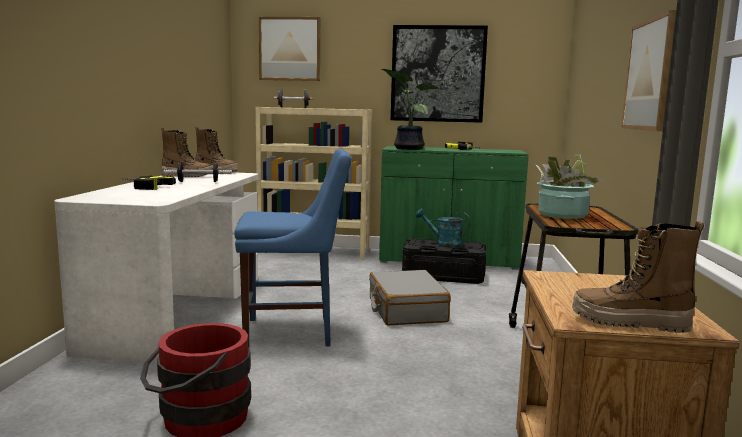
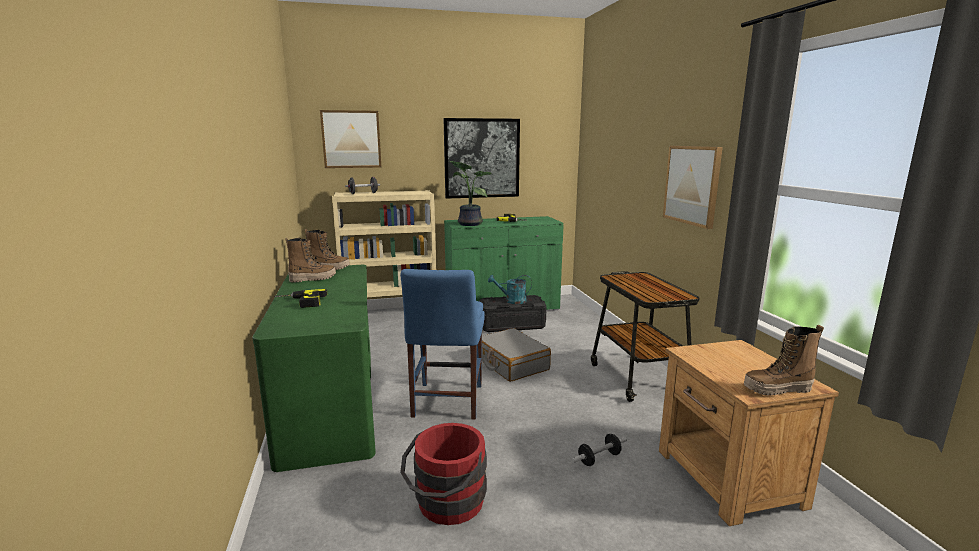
camera: 20 degrees left, 5 degrees up
white desk [54,172,258,364] -> green desk [252,265,376,472]
dumbbell [164,162,232,182] -> dumbbell moved to [571,434,627,466]
blue chair [234,149,352,347] -> blue chair turned 120 degrees clockwise [401,269,485,419]
potted plant [536,155,604,219] -> none

